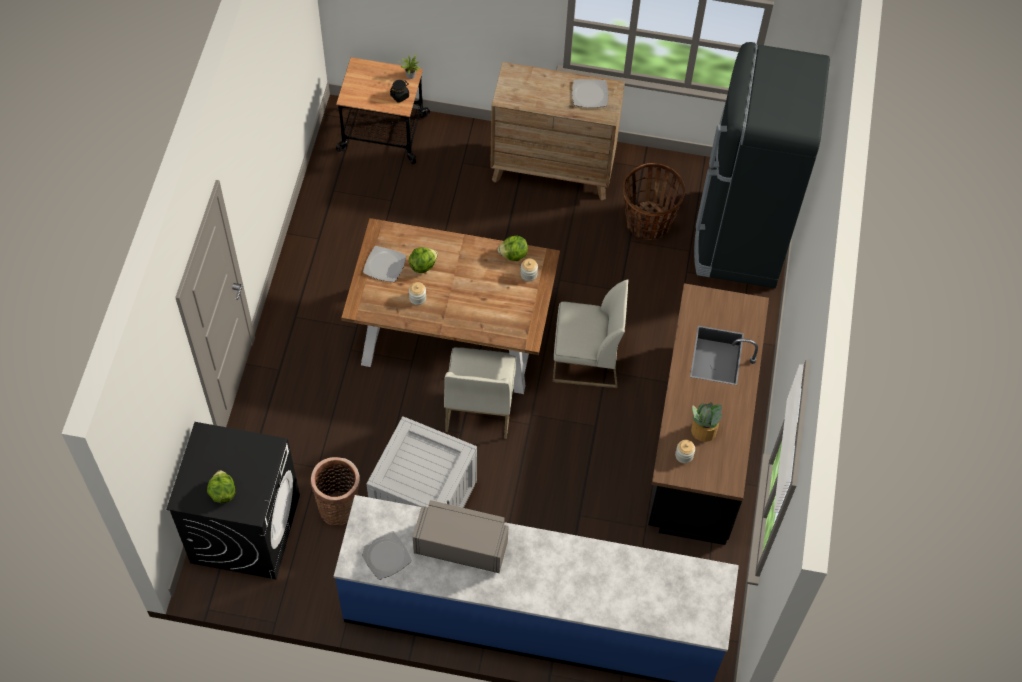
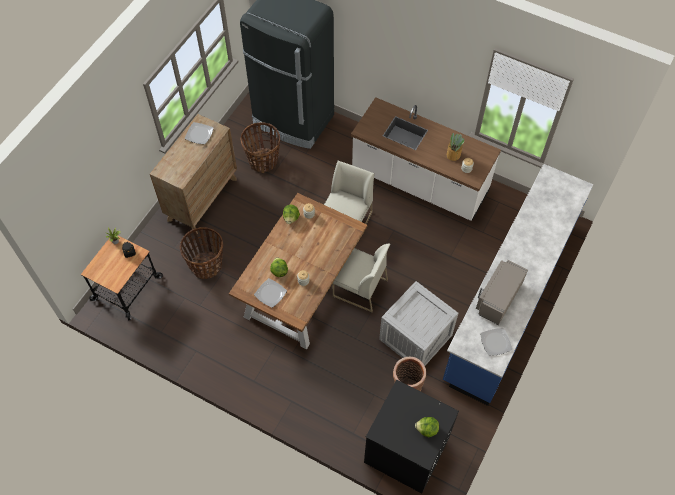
camera: 70 degrees left, 0 degrees up
black counter [648,283,769,545] -> white counter [351,97,501,221]
none -> basket [179,227,223,279]

